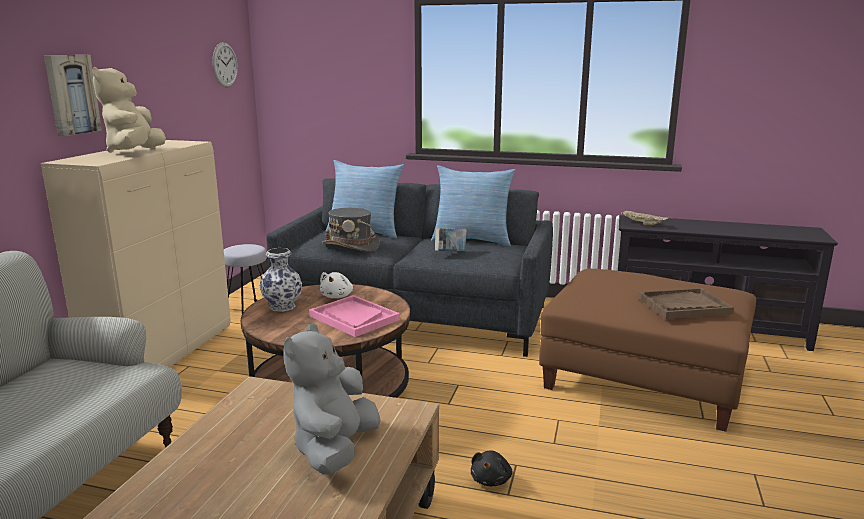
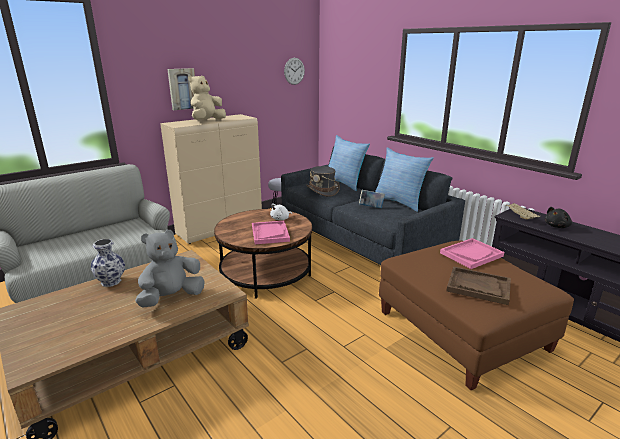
camera: 35 degrees right, 5 degrees up
vase [260,248,302,312] -> vase moved to [91,239,125,287]
black plush toy [471,451,513,486] -> black plush toy moved to [545,207,572,228]
none -> pink tray [440,238,504,269]

